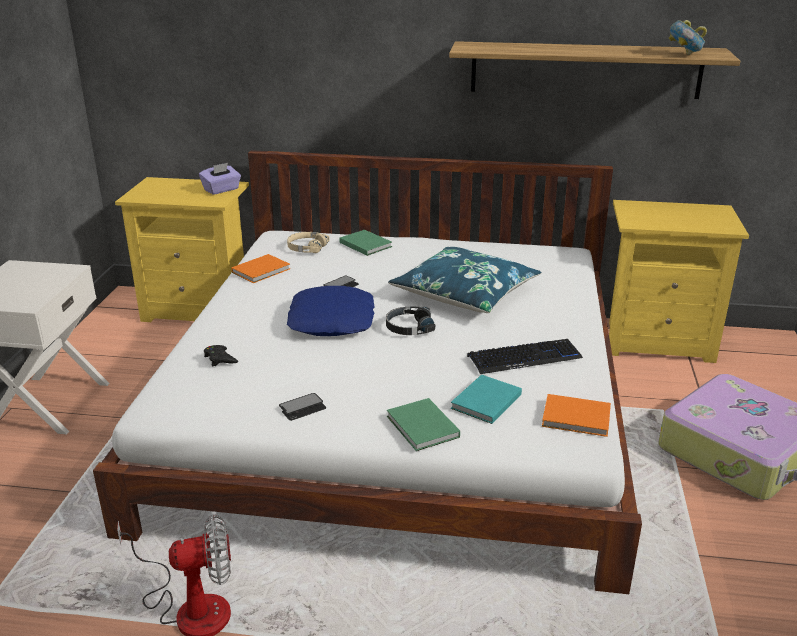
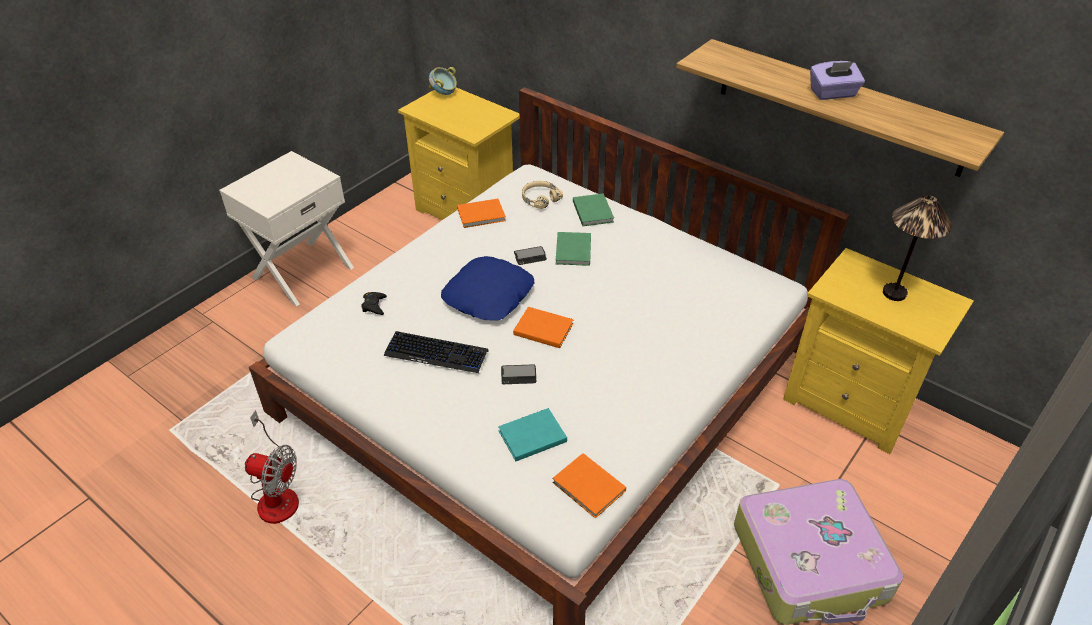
camera: 30 degrees right, 15 degrees up
purple tissue box [199,163,241,195] -> purple tissue box moved to [810,61,865,100]
phone [279,393,326,421] -> phone moved to [501,364,536,384]
black headphones [386,307,435,335] -> orange book [513,307,574,348]
green book [387,398,460,451] -> green book moved to [556,232,591,266]
blue pillow [388,247,542,313] -> none
keyboard [467,339,583,374] -> keyboard moved to [384,331,489,373]
bowl [669,20,707,55] -> bowl moved to [429,67,457,95]
none -> table lamp [883,195,952,301]

